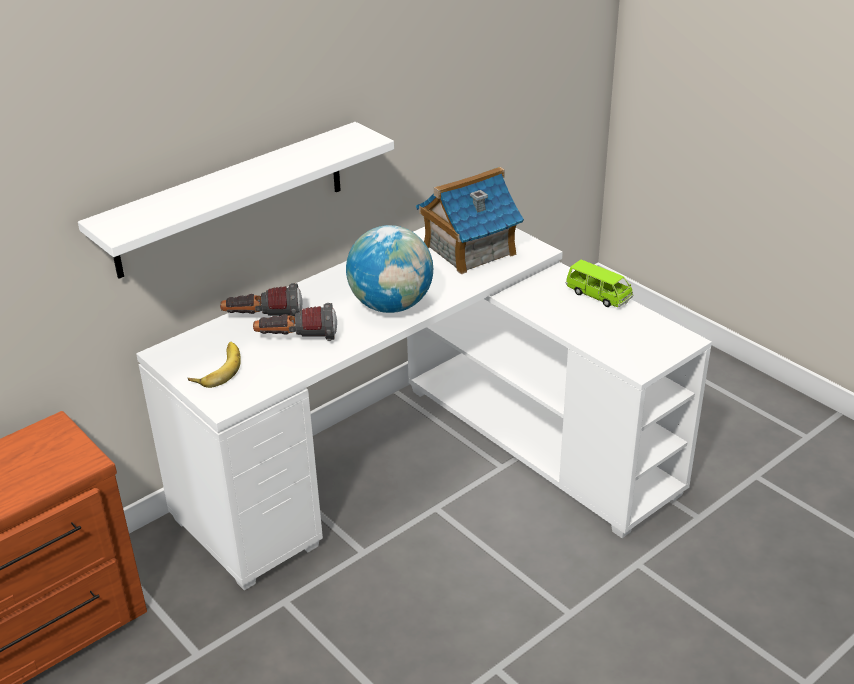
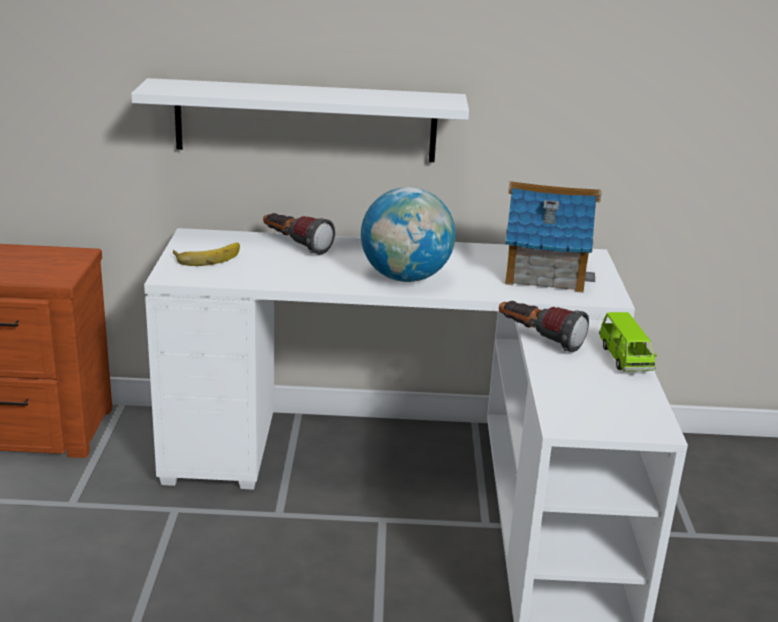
camera: 40 degrees right, 10 degrees down
flashlight [253,303,337,341] -> flashlight moved to [499,301,589,352]

